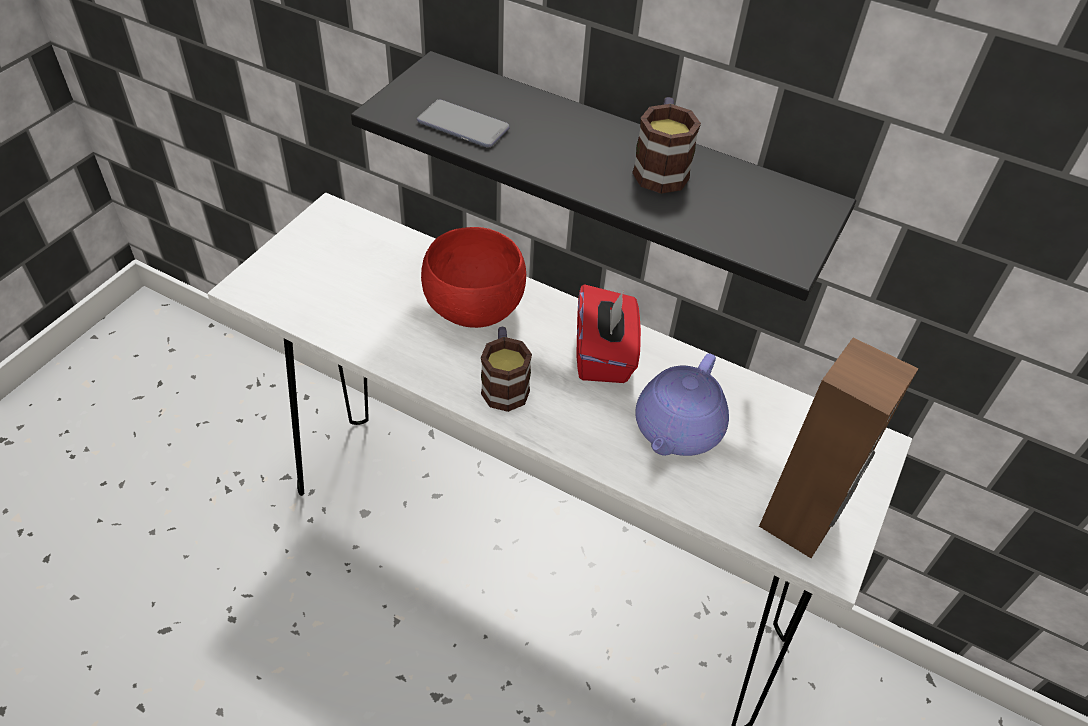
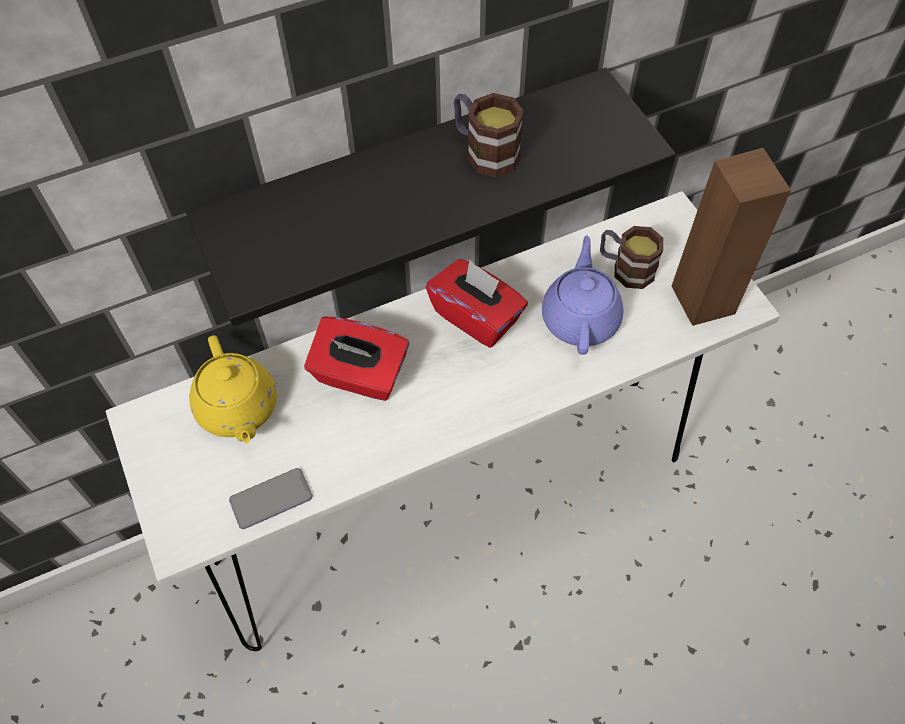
camera: 50 degrees left, 10 degrees up
phone [417,99,509,148] -> phone moved to [229,468,313,529]
red bowl [421,227,526,328] -> red tissue box [304,317,409,401]
mug [481,327,532,412] -> mug moved to [600,226,663,289]
purple teapot [635,353,729,456] -> purple teapot turned 150 degrees counterclockwise [542,236,623,355]
none -> yellow teapot [189,335,277,444]

